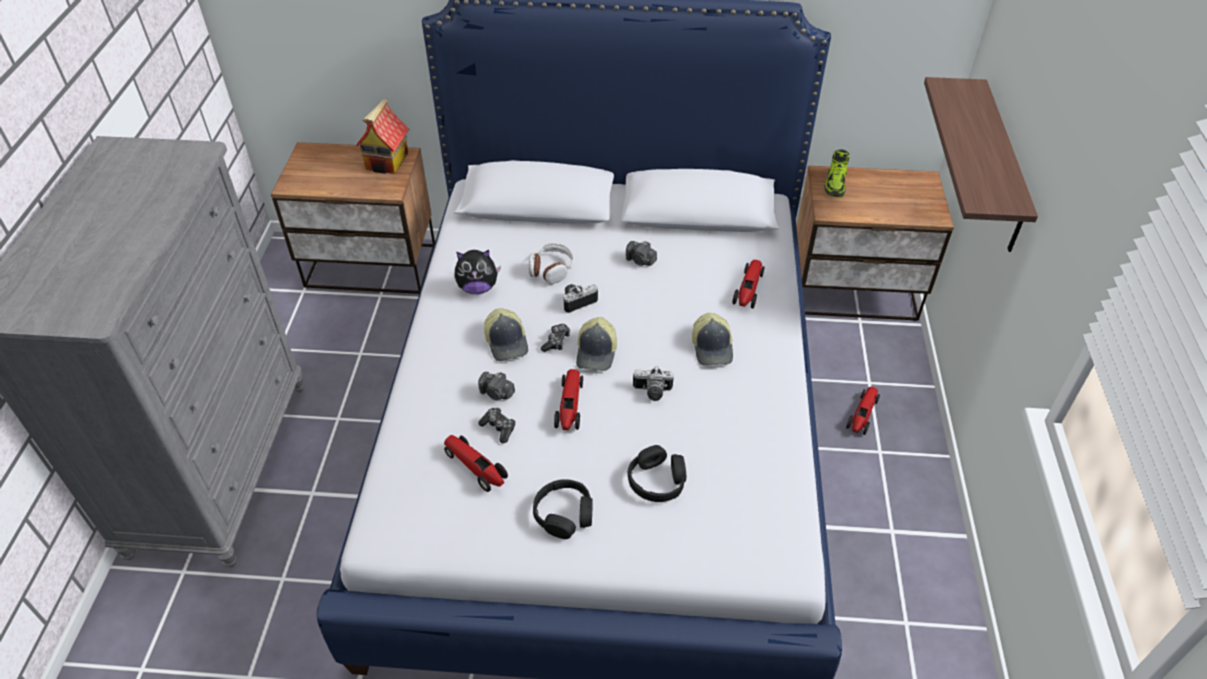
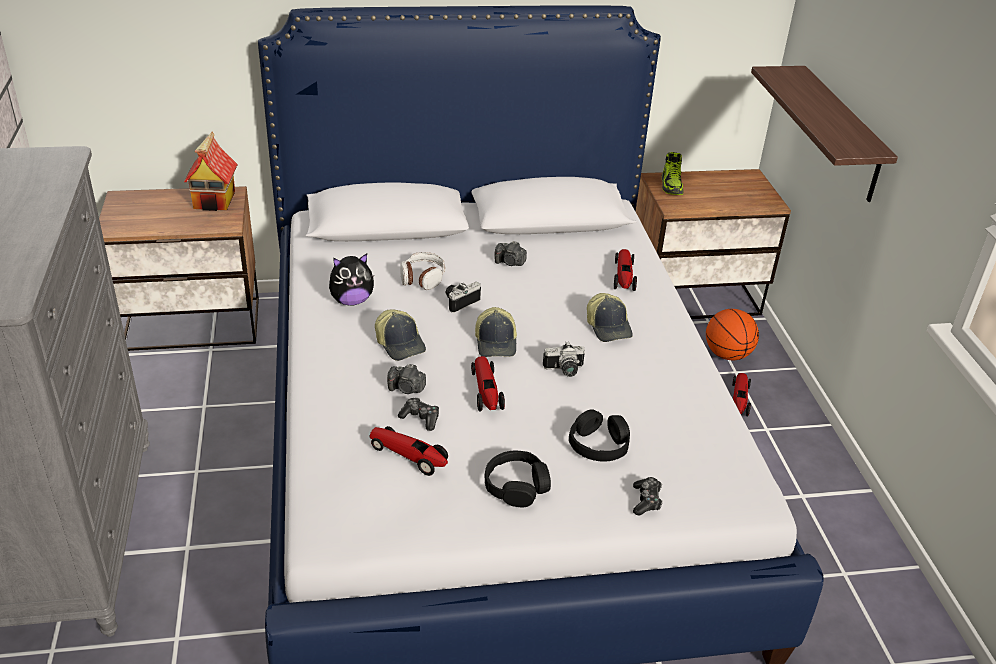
camera: 15 degrees left, 10 degrees down
game controller [541,324,570,352] -> game controller moved to [633,477,663,516]
none -> basketball [706,309,759,360]

